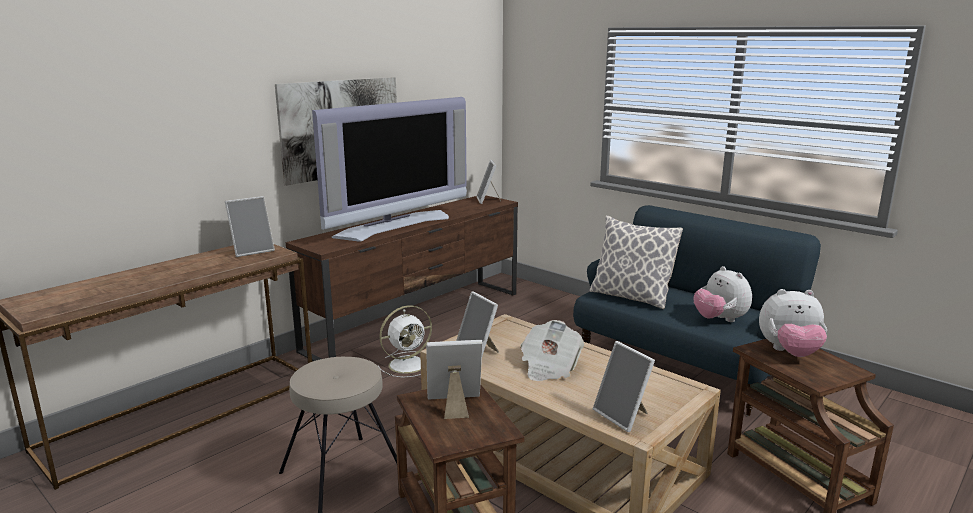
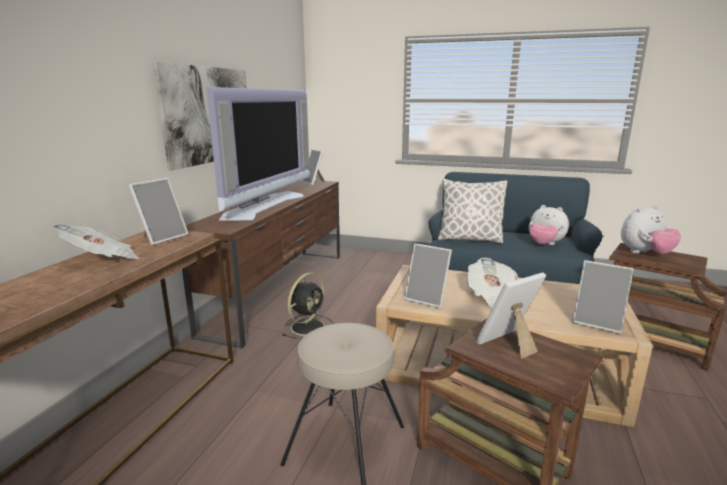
camera: 25 degrees left, 0 degrees up
white fan [378,305,432,378] -> black fan [282,273,333,339]
none -> newspaper [51,224,140,259]

